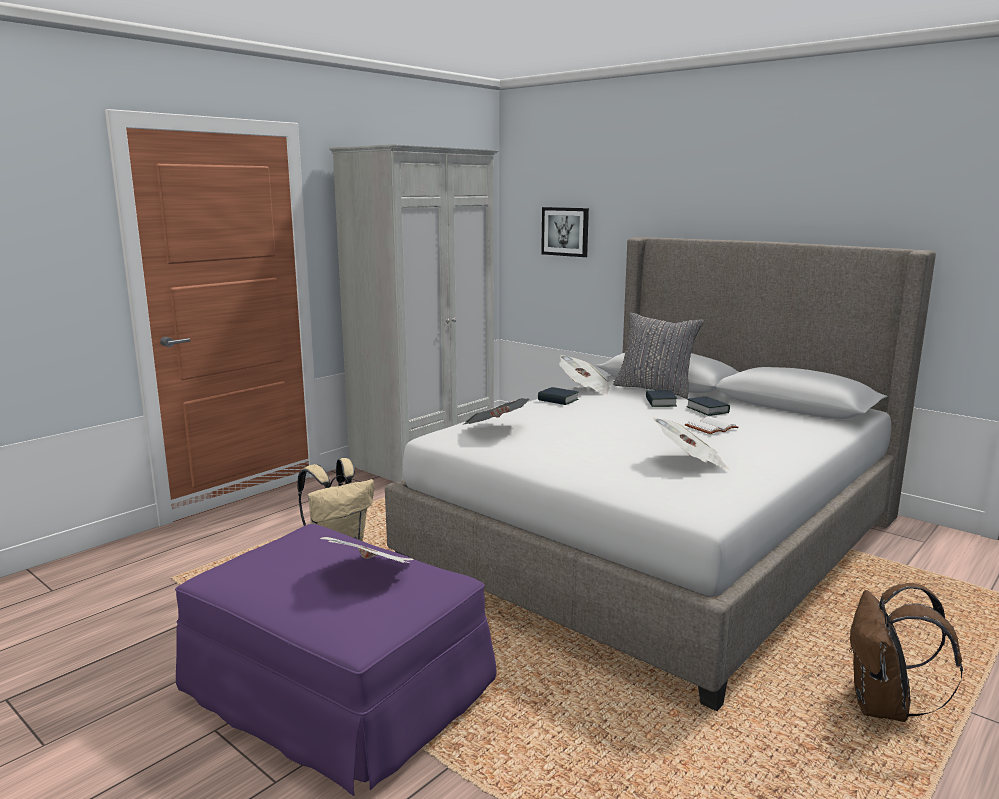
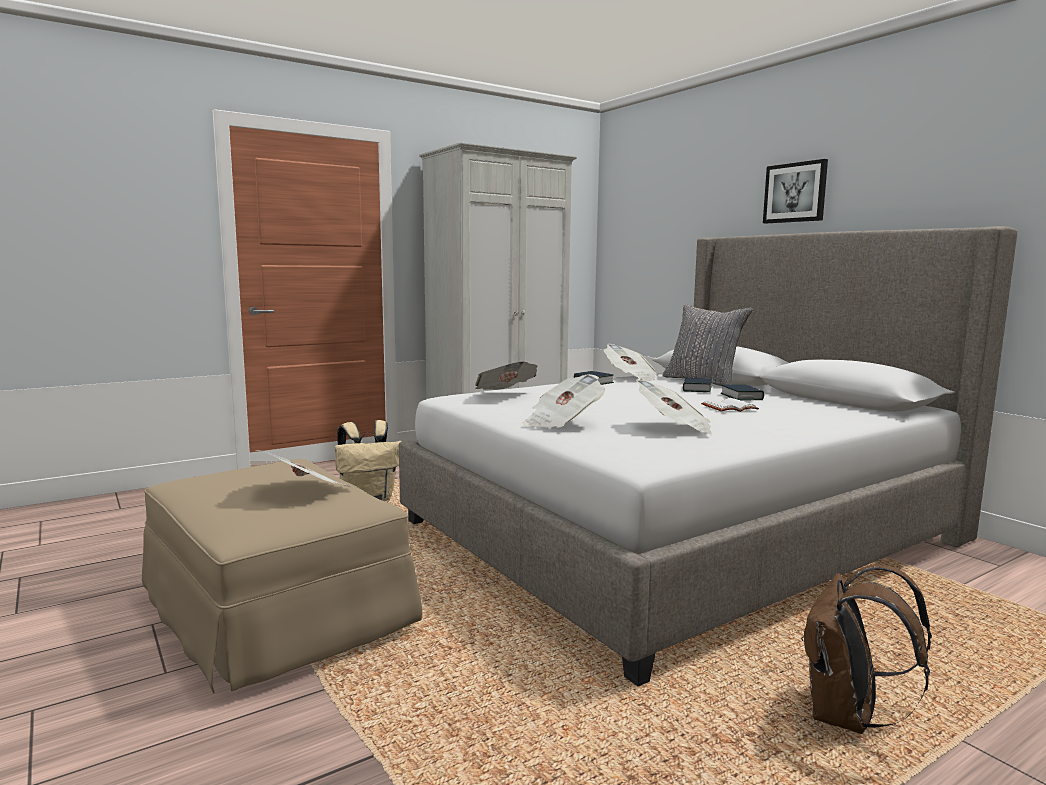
camera: 15 degrees right, 5 degrees down
purple ottoman [175,524,496,796] -> beige ottoman [142,459,422,693]
picture [541,207,589,257] -> picture moved to [763,159,828,223]
none -> newspaper [523,374,605,428]

